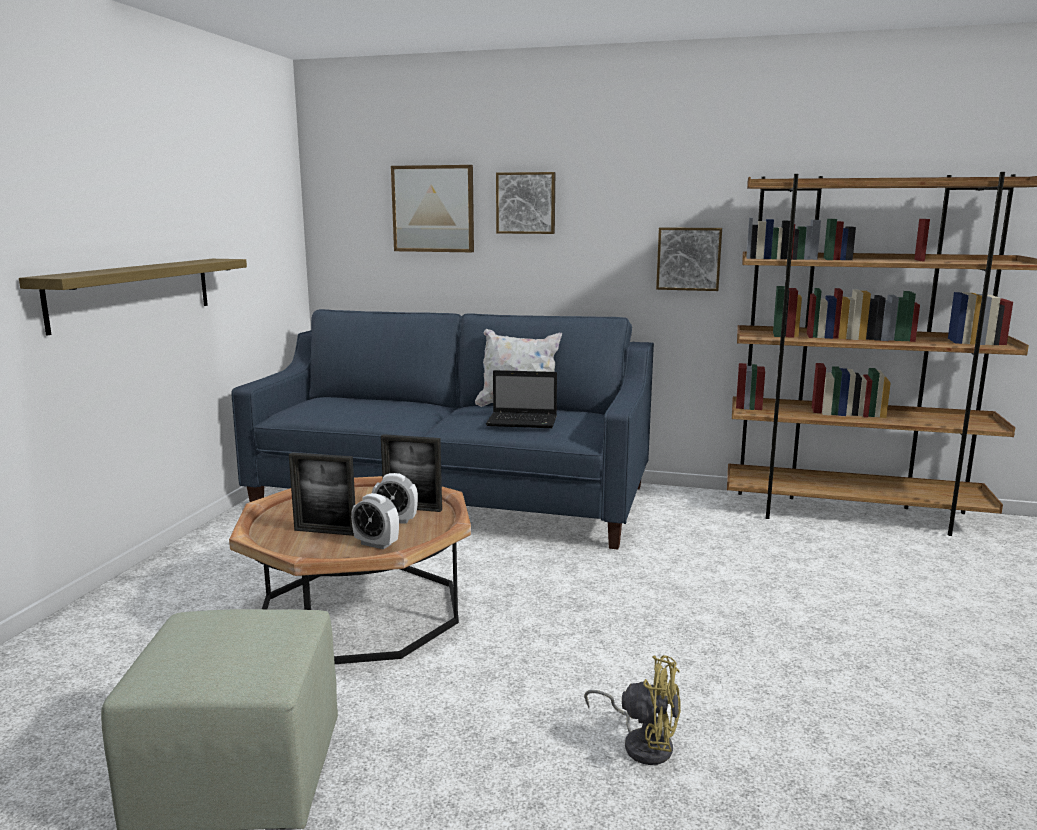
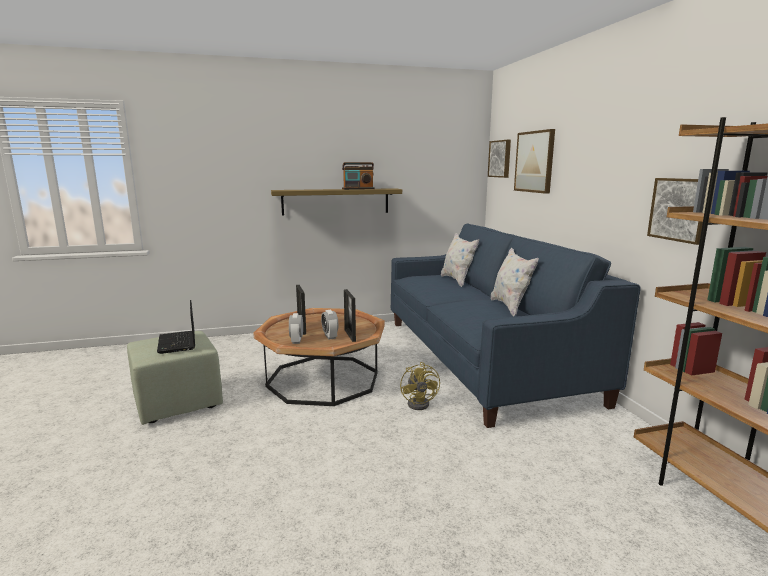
camera: 60 degrees right, 0 degrees up
laptop [486,370,557,428] -> laptop moved to [157,300,195,354]
picture [496,172,555,234] -> picture moved to [488,140,511,178]
yellow fan [584,655,681,765] -> yellow fan moved to [400,362,440,410]
none -> radio [342,162,375,190]
none -> white pillow [441,233,479,287]

